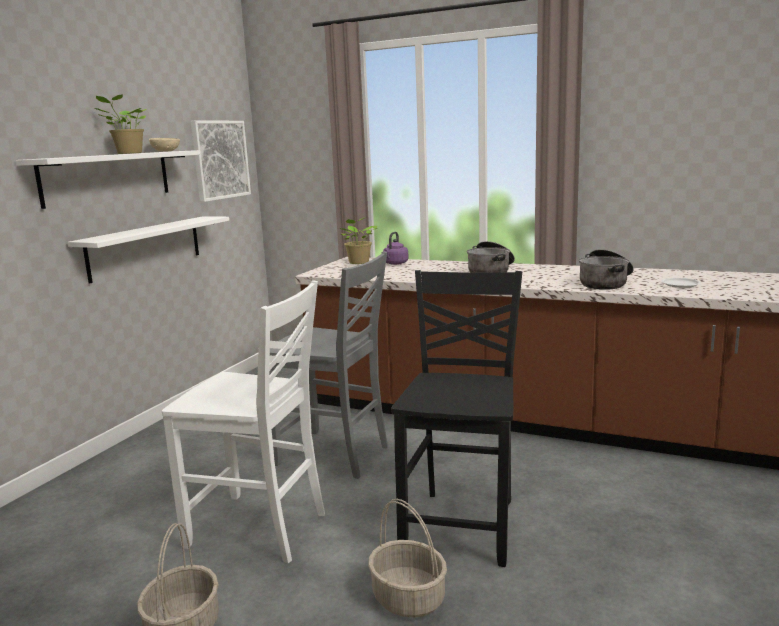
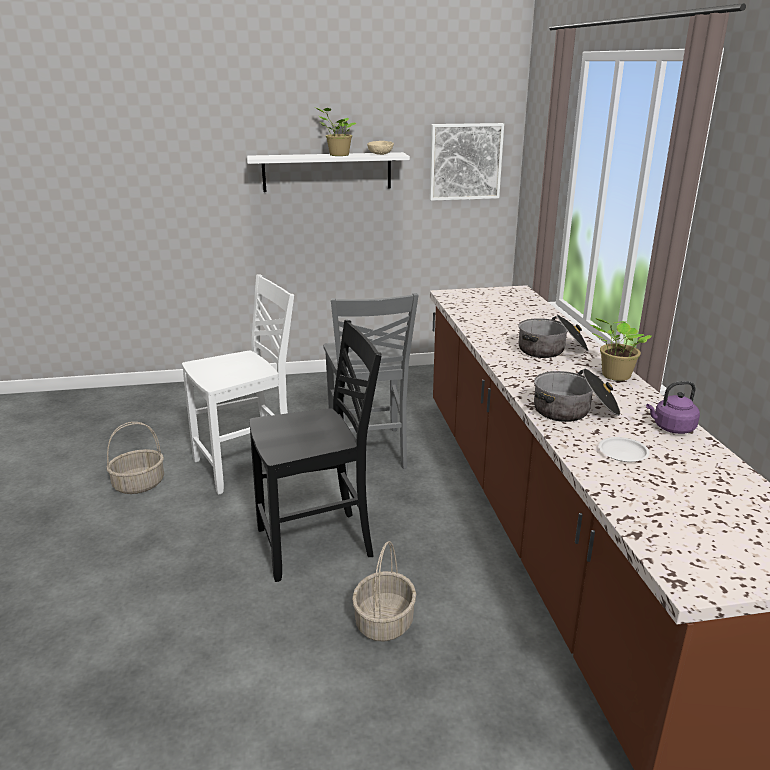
camera: 55 degrees right, 10 degrees up
white shelf [67,216,229,284] -> none
white chair [162,280,325,563] -> white chair turned 105 degrees counterclockwise [182,275,294,495]
potted plant [340,217,377,264] -> potted plant moved to [591,318,652,381]
basket [368,499,447,618] -> basket moved to [352,541,416,641]
purple kettle [383,232,409,265] -> purple kettle moved to [646,381,700,434]

